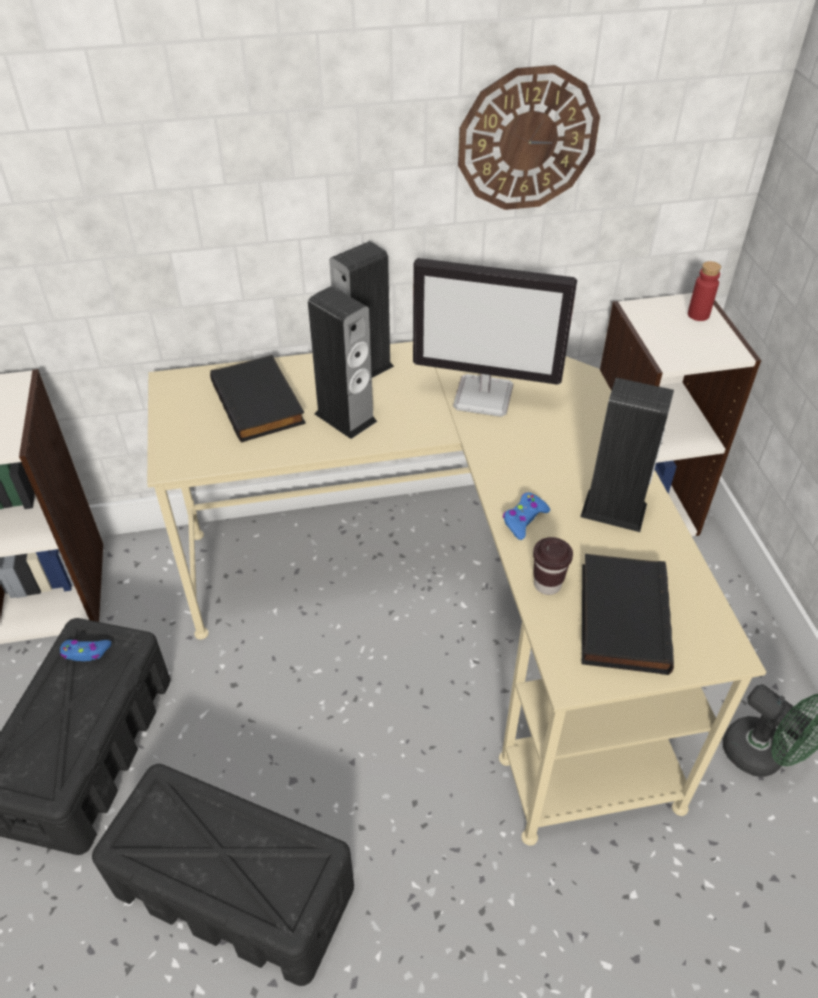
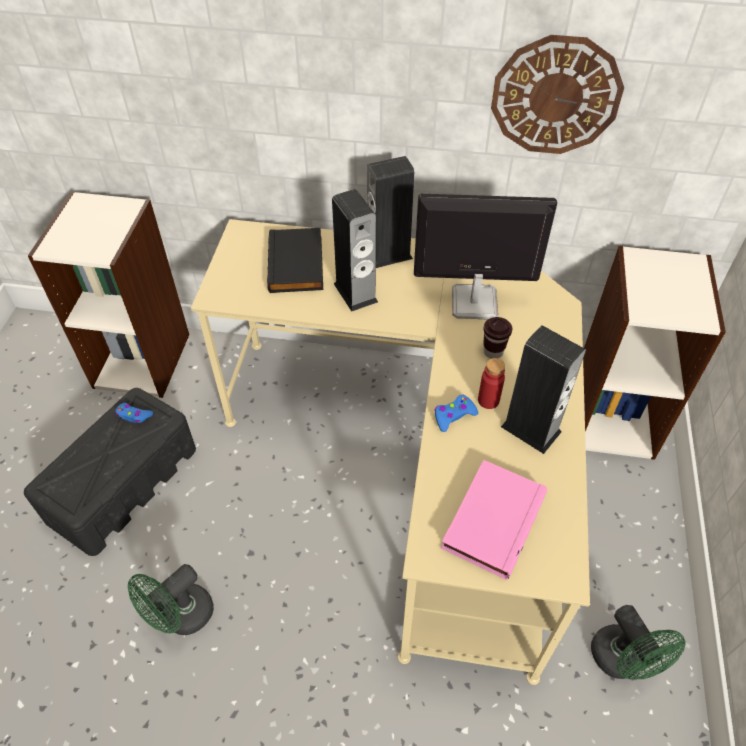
camera: 20 degrees right, 5 degrees up
black storage box [92,764,354,986] -> green fan [128,564,214,635]
monitor [413,258,577,417] -> monitor turned 150 degrees clockwise [414,194,557,320]
brown cup [533,537,573,595] -> brown cup moved to [483,317,512,359]
black book [582,554,674,675] -> pink book [441,460,547,580]
red bottle [688,261,721,321] -> red bottle moved to [478,358,505,409]

